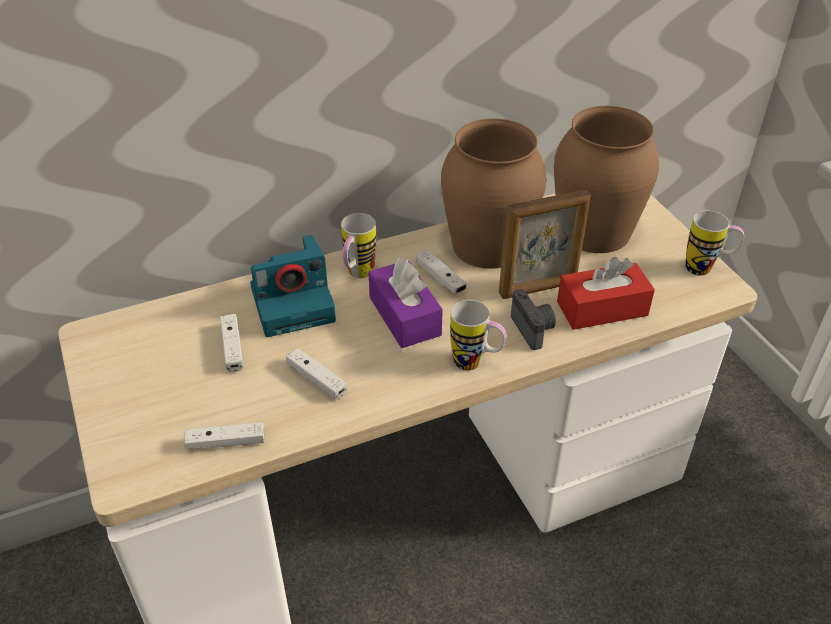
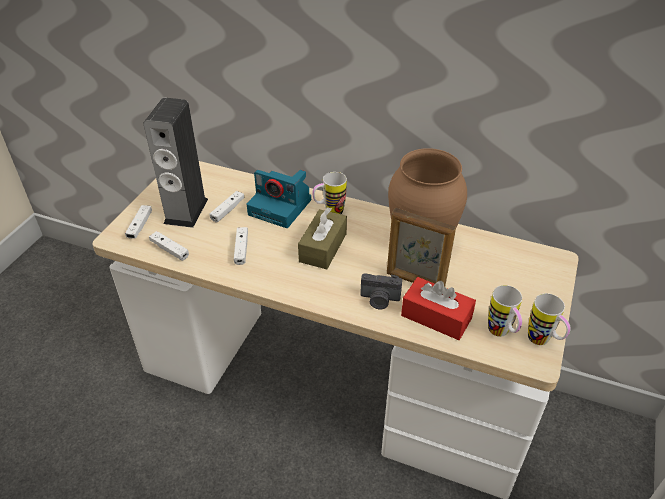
camera: 45 degrees right, 0 degrees up
purple tissue box [368,257,443,348] -> brown tissue box [298,207,347,269]
white game controller [416,250,467,294] -> white game controller moved to [125,205,152,239]
mug [450,300,506,371] -> mug moved to [488,285,522,337]
camera [511,289,556,350] -> camera turned 75 degrees clockwise [360,273,402,309]
brown vase [554,106,659,253] -> none
none -> speaker [143,98,208,228]

